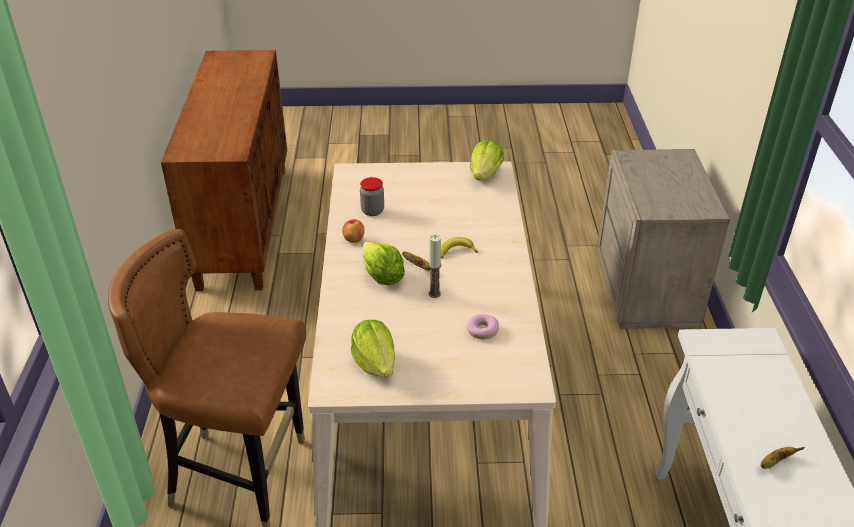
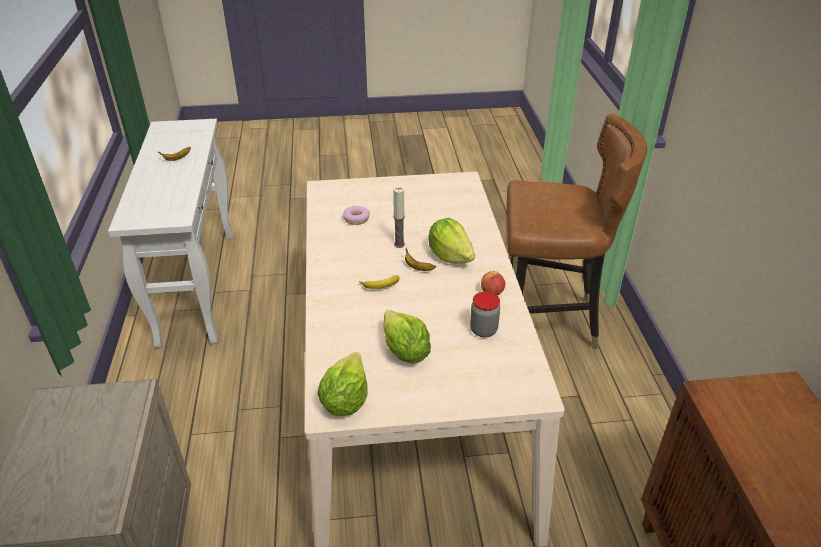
camera: 175 degrees right, 0 degrees up
lettuce [351,320,395,378] -> lettuce moved to [383,310,431,363]

